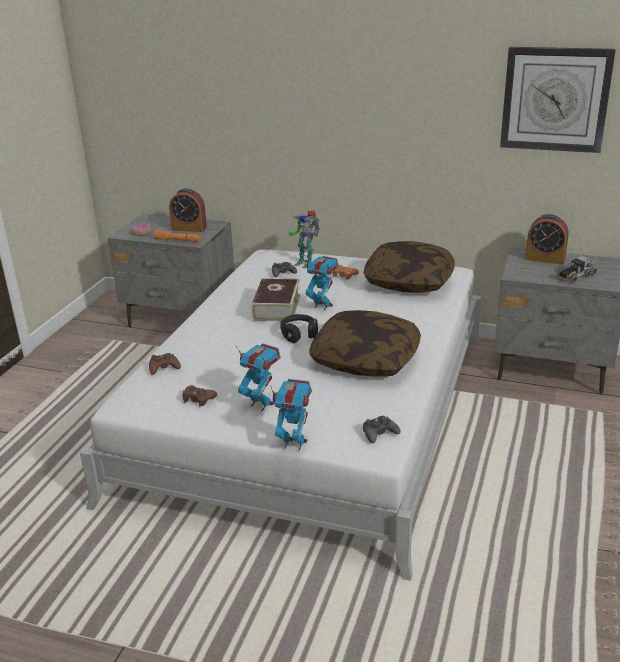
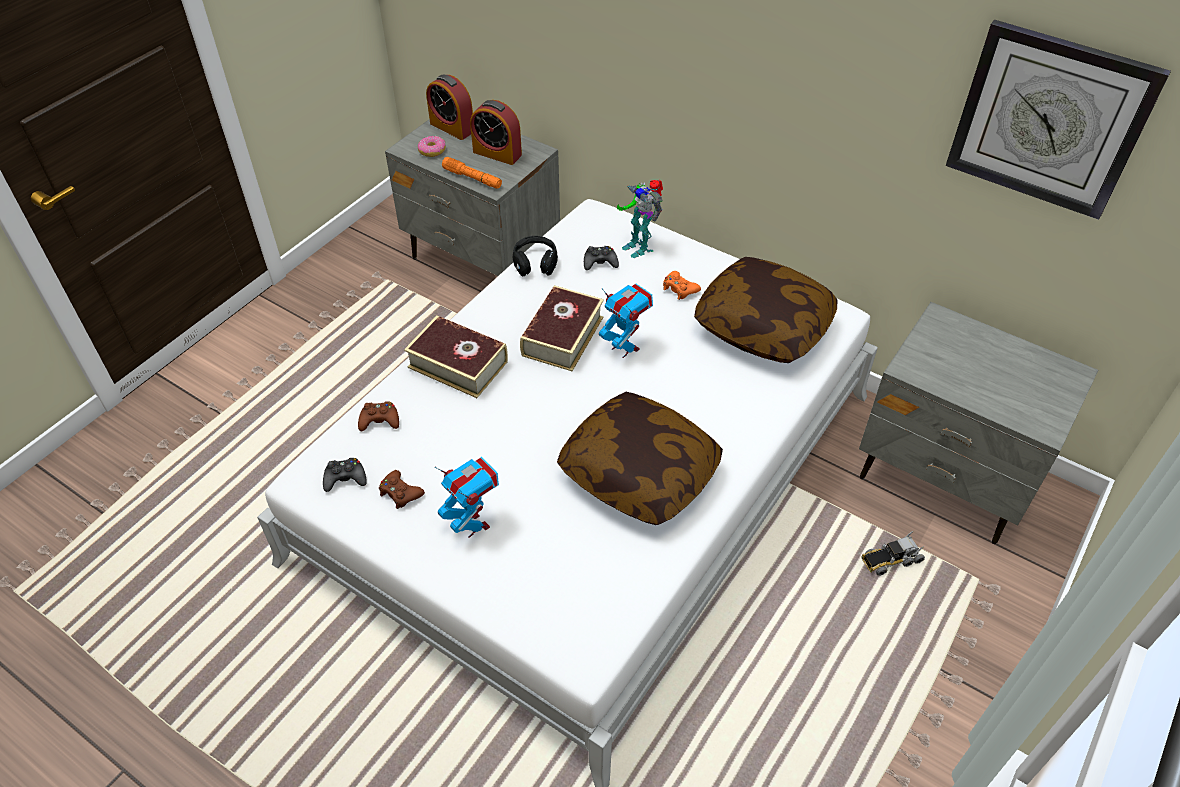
camera: 15 degrees right, 20 degrees up
toy robot [270,379,312,451] -> none
black headphones [280,314,318,343] -> black headphones moved to [512,236,558,276]
black game controller [363,416,401,443] -> black game controller moved to [323,458,367,492]
alarm clock [525,214,568,265] -> alarm clock moved to [426,75,473,140]
toy truck [557,253,597,283] -> toy truck moved to [861,531,925,576]
none -> book [404,316,508,398]

